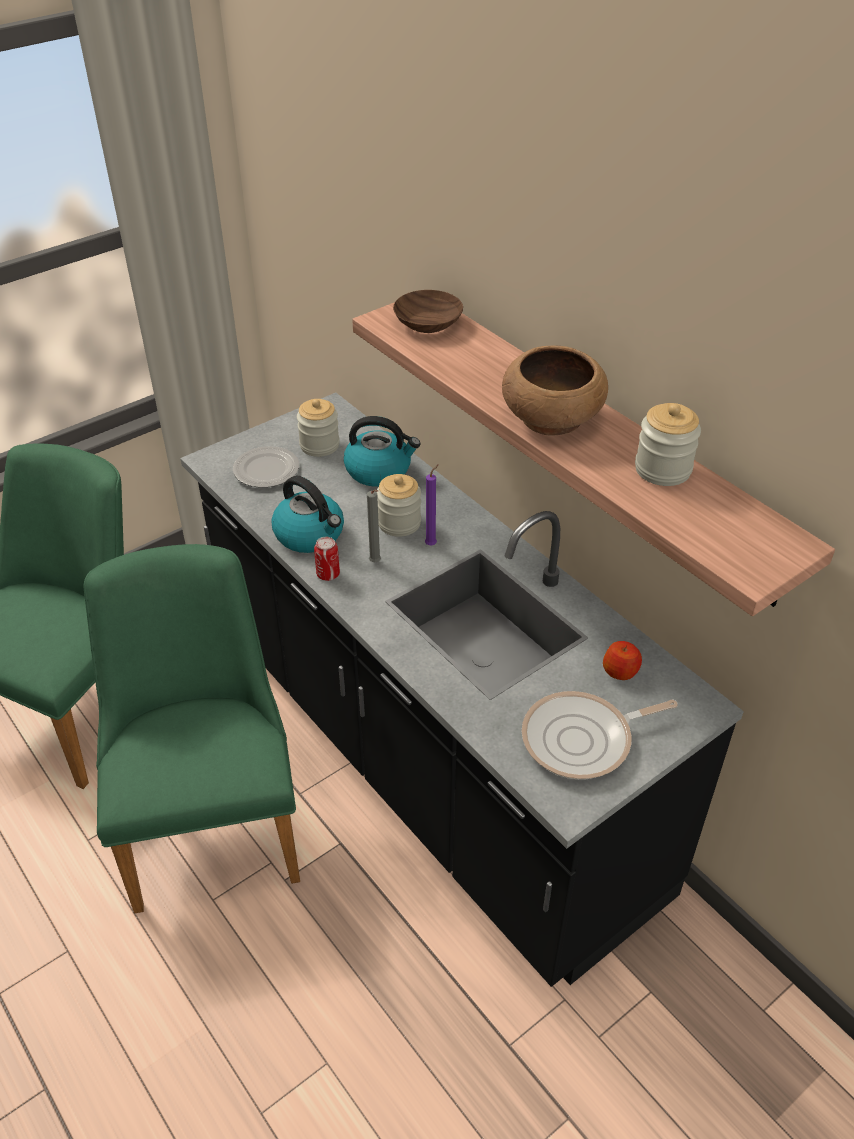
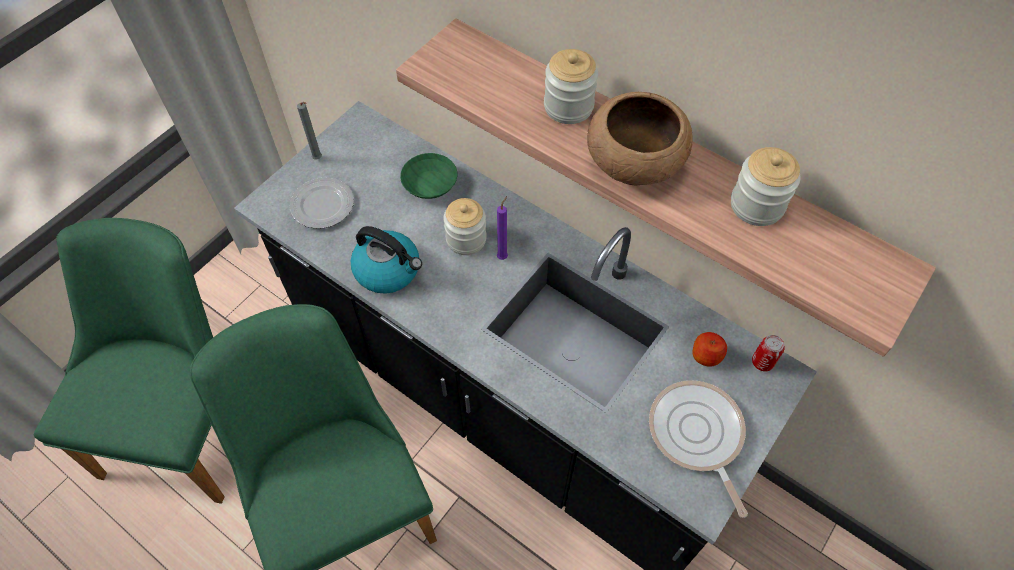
camera: 15 degrees left, 15 degrees up
jar [297,399,340,457] -> jar moved to [544,49,598,124]
can [314,537,340,581] -> can moved to [752,335,785,371]
kettle [344,416,421,487] -> green bowl [400,153,457,199]
grey candle [367,490,381,562] -> grey candle moved to [297,102,322,159]
brown bowl [393,290,463,333] -> none
frying pan [522,691,678,780] -> frying pan turned 105 degrees clockwise [649,380,748,518]

